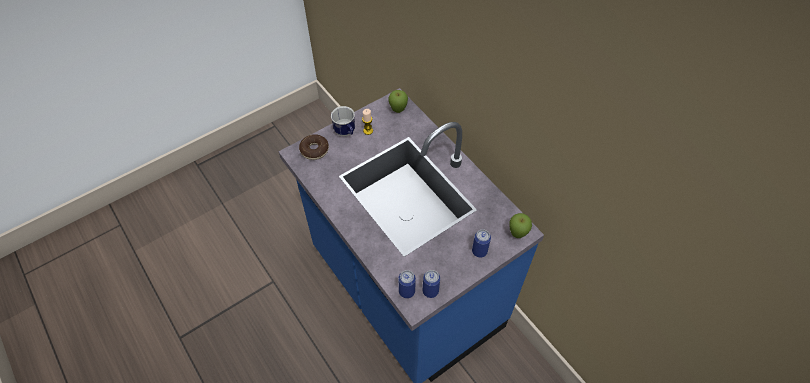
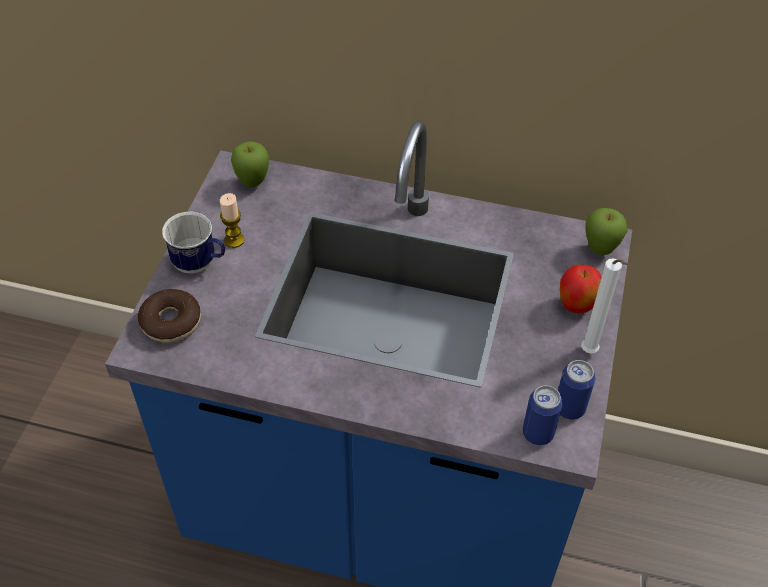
camera: 40 degrees left, 5 degrees down
can [472,229,491,258] -> apple [560,264,602,314]
none -> white candle [581,258,628,353]

